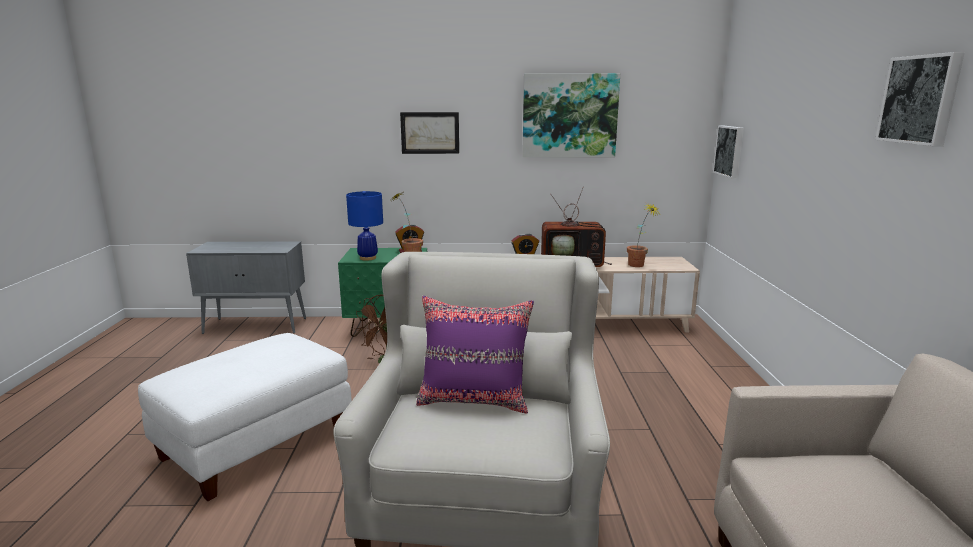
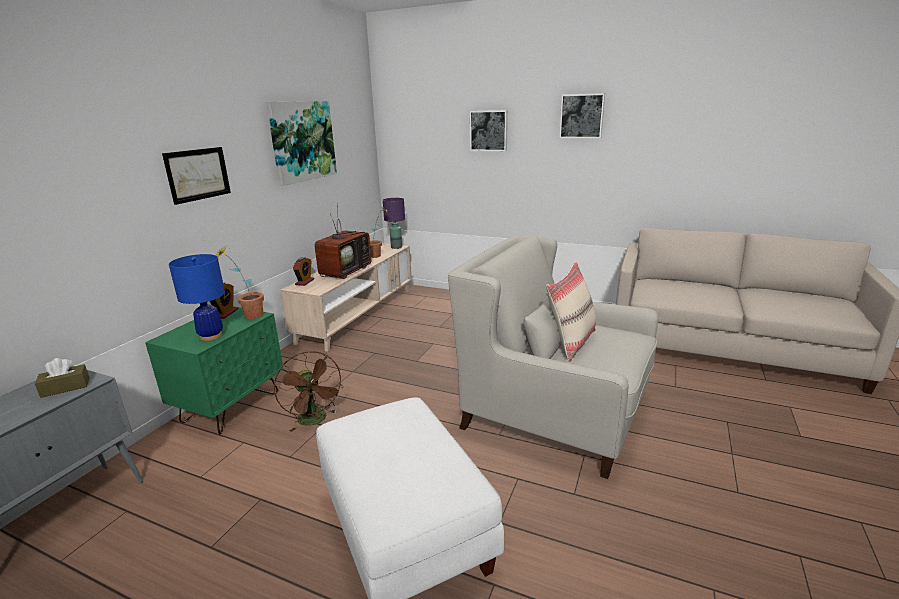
camera: 65 degrees left, 5 degrees up
purple pillow [416,296,534,413] -> beige pillow [546,261,596,362]
picture [713,125,744,179] -> picture moved to [470,110,508,151]
none -> brown tissue box [34,358,90,398]
none -> purple table lamp [383,198,405,249]

